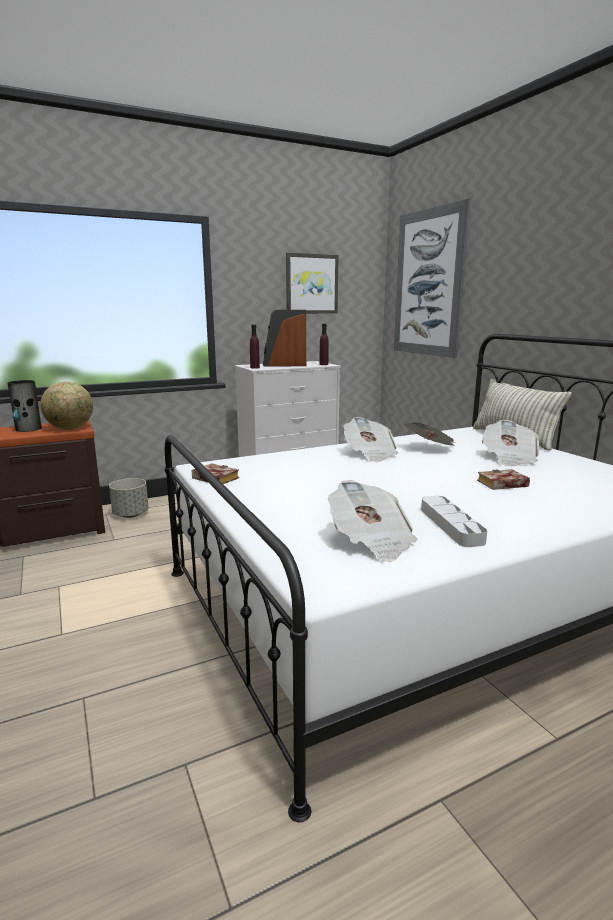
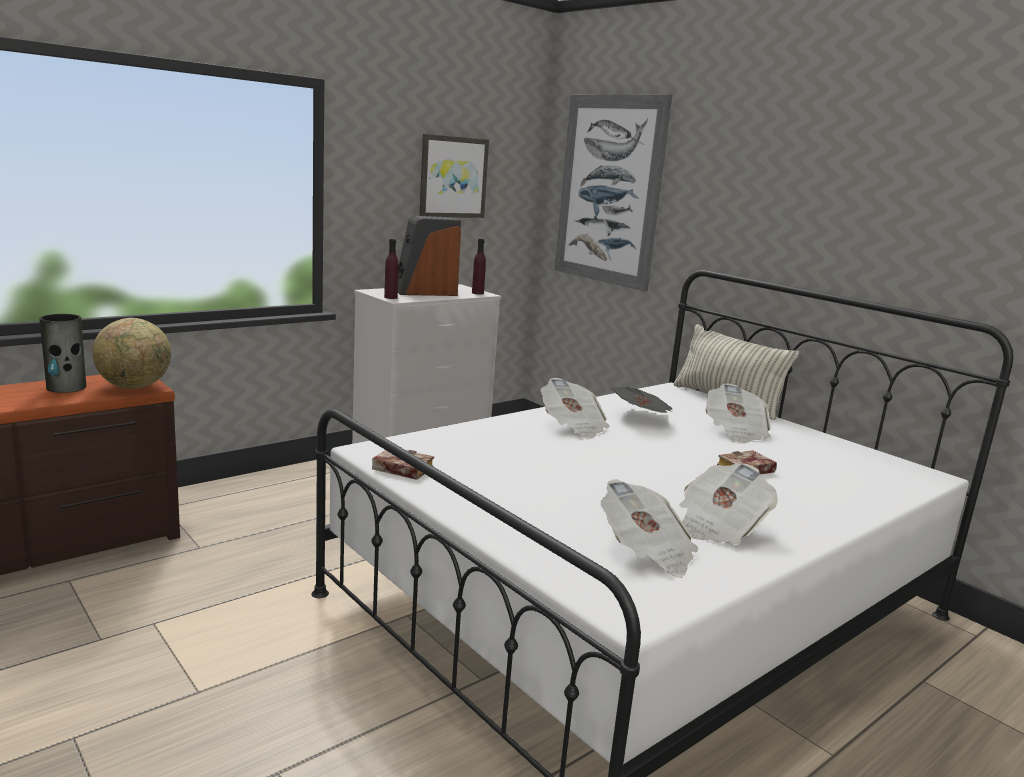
camera: 15 degrees left, 0 degrees up
grey planter [109,478,149,518] -> none
grey tray [421,496,487,547] -> newspaper [679,463,778,544]

